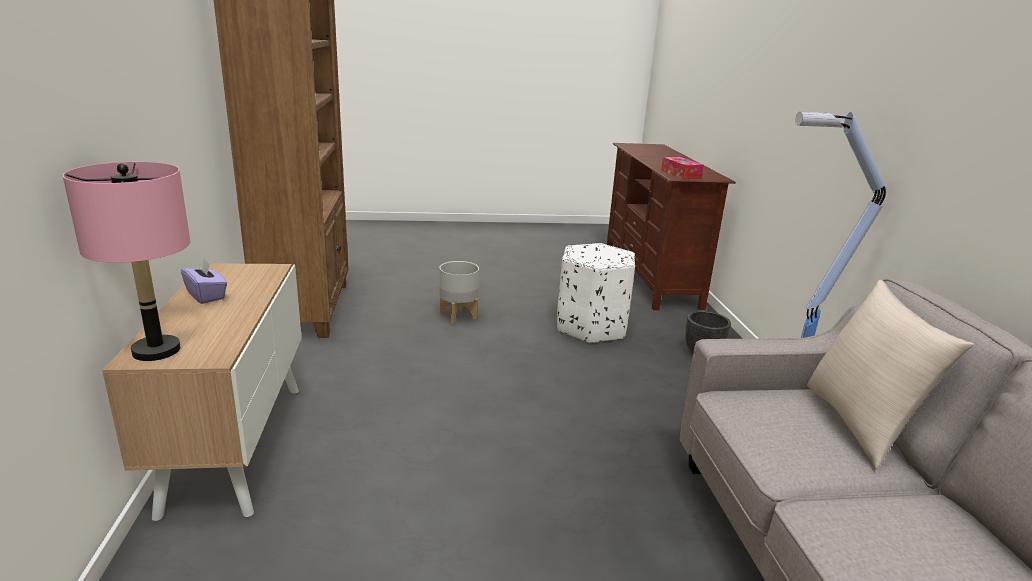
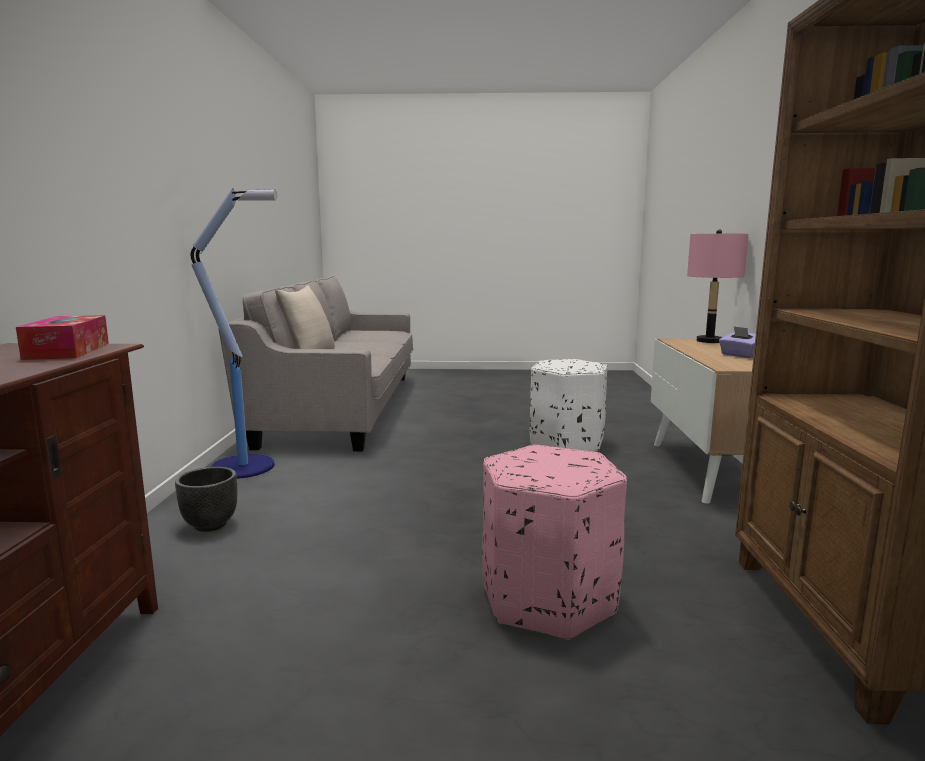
camera: 170 degrees left, 10 degrees down
grey planter [439,261,479,325] -> pink ottoman [482,445,627,640]
white ottoman [557,243,635,344] -> white ottoman moved to [530,359,607,452]

